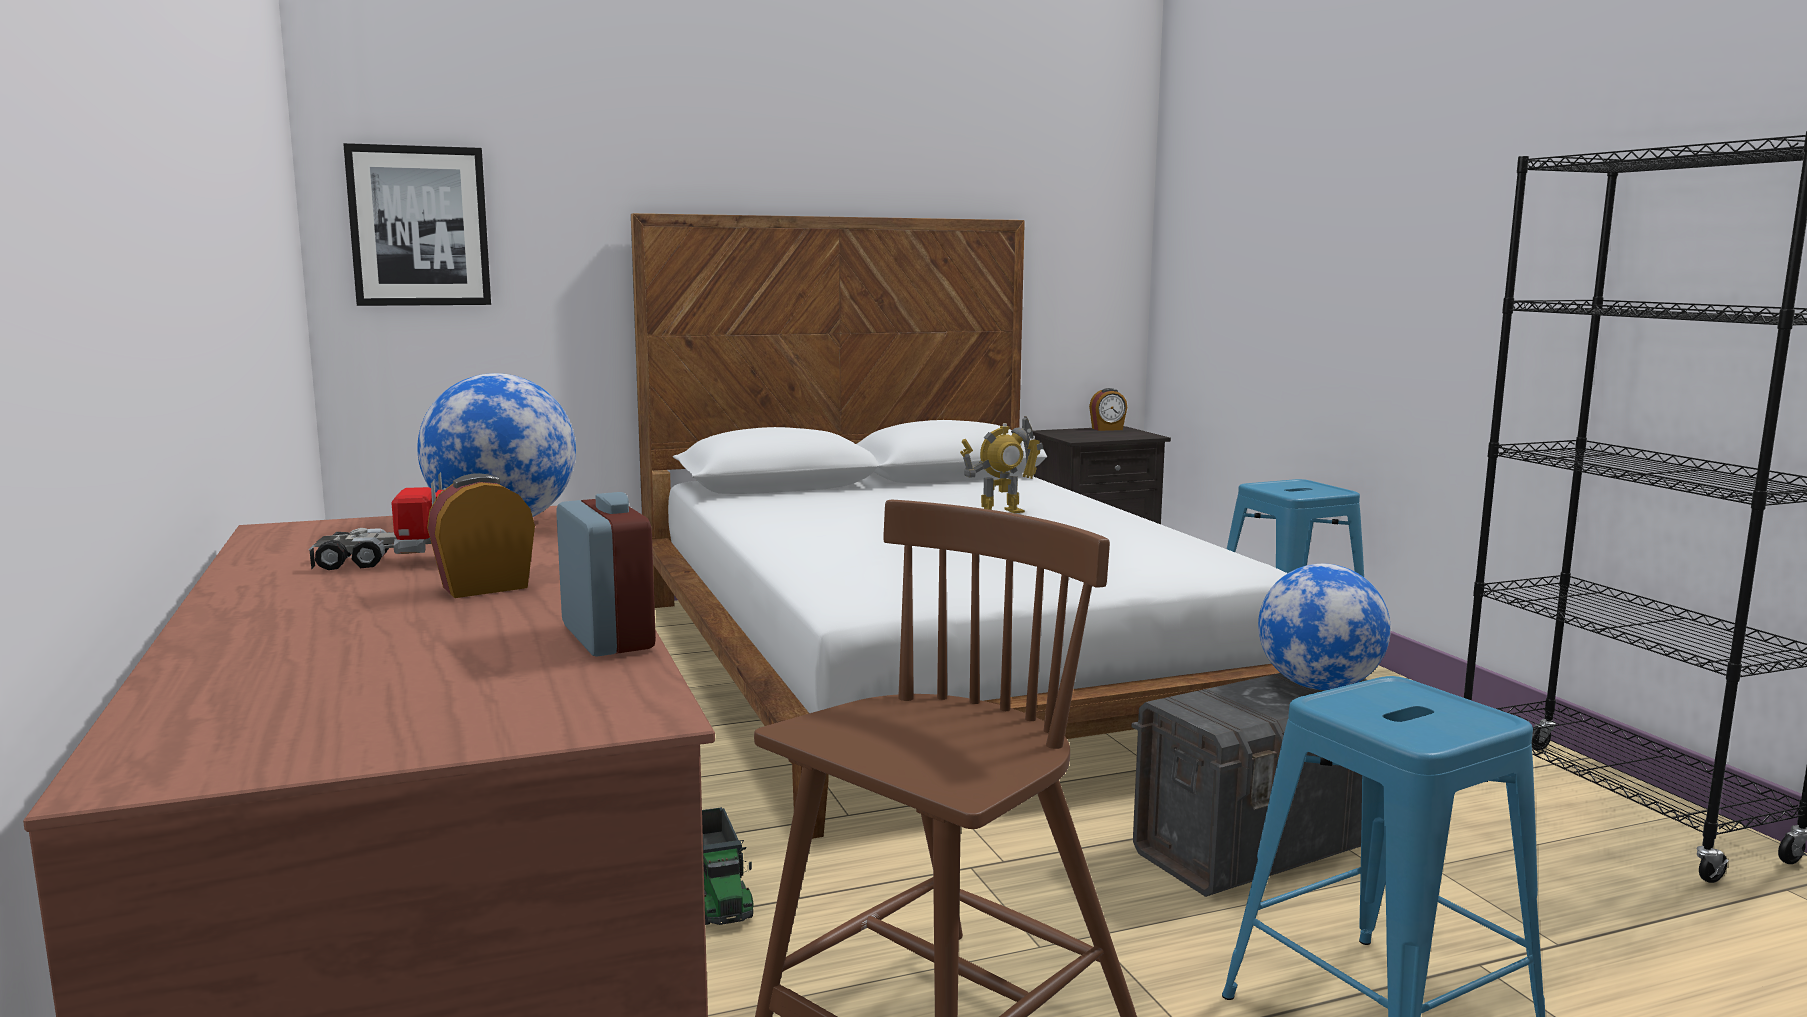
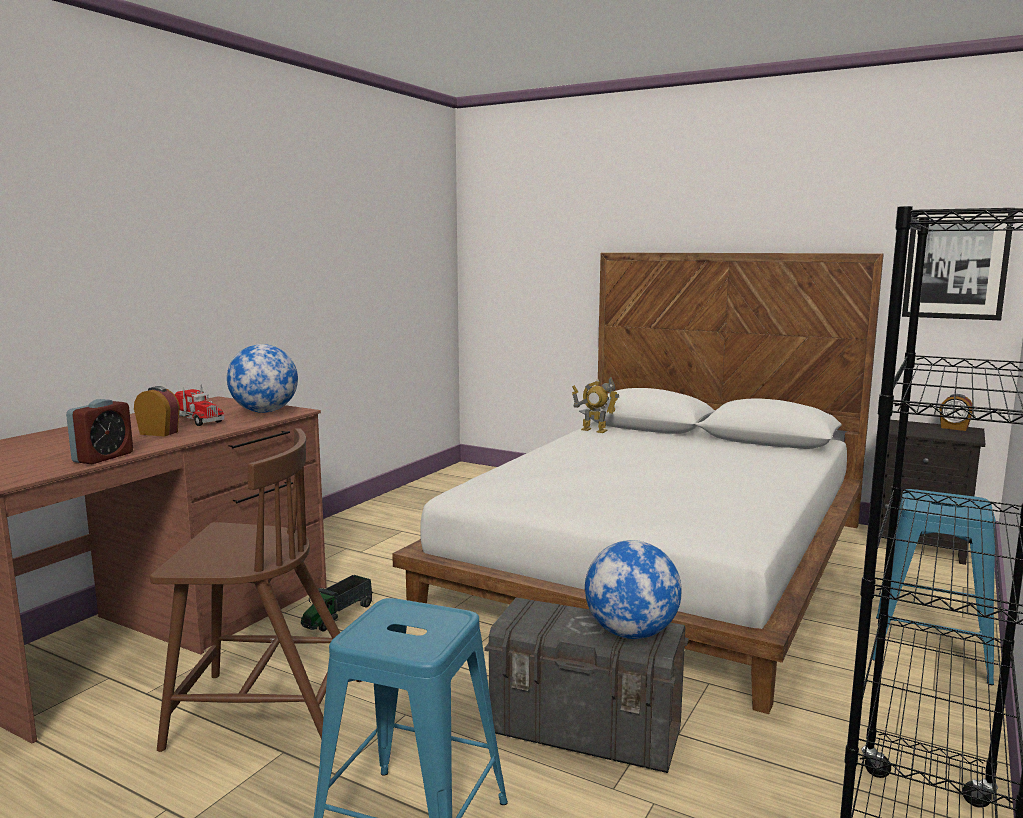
camera: 50 degrees right, 0 degrees up
picture [343,143,491,306] -> picture moved to [902,208,1014,320]
toy robot [960,416,1043,513] -> toy robot moved to [572,377,619,433]

